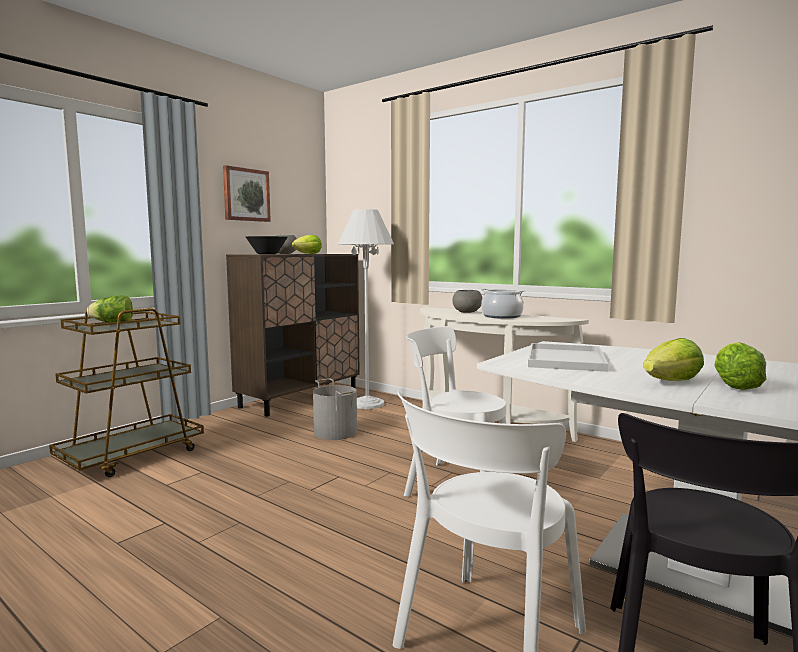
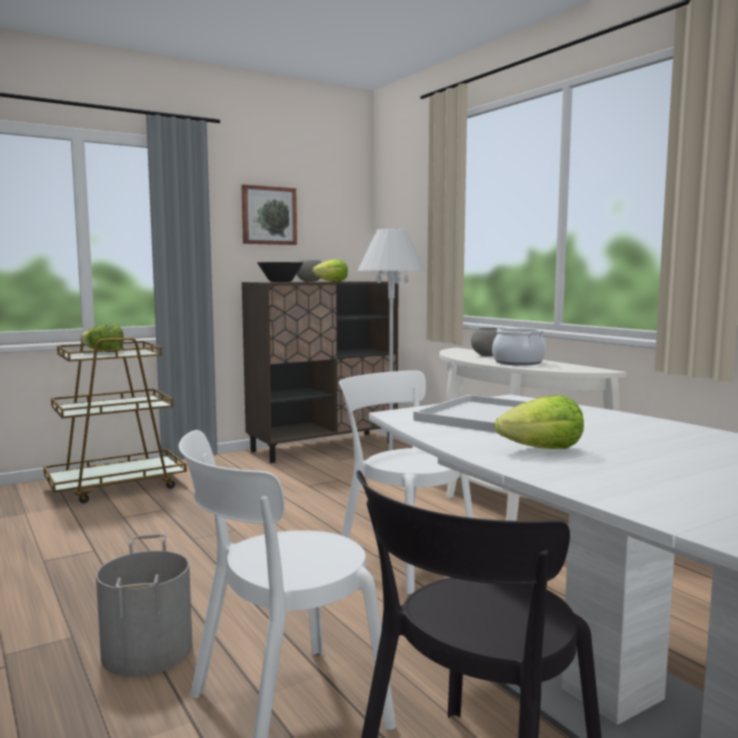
camera: 20 degrees right, 0 degrees up
grey bucket [313,378,357,440] -> grey bucket moved to [96,534,193,677]
lettuce [714,342,766,390] -> none

